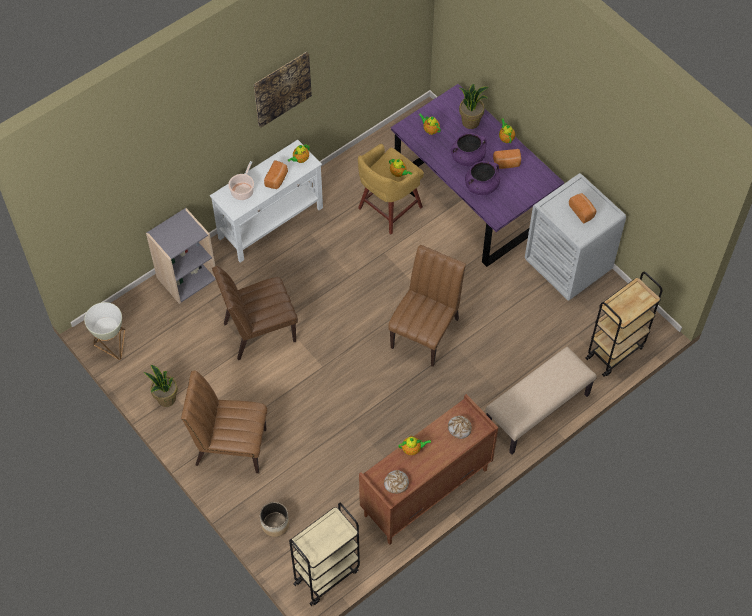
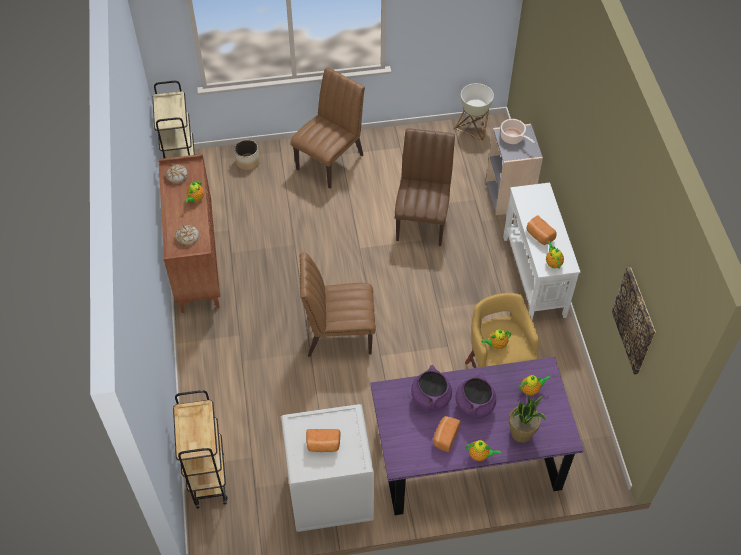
camera: 120 degrees right, 5 degrees down
potted plant [144,365,178,407] -> none
cooking pot [228,161,254,200] -> cooking pot moved to [501,119,535,144]
picture [254,52,312,128] -> picture moved to [612,267,656,375]
brown chair [388,245,466,367] -> brown chair turned 120 degrees clockwise [300,252,376,357]
beige bench [485,347,597,455] -> none

